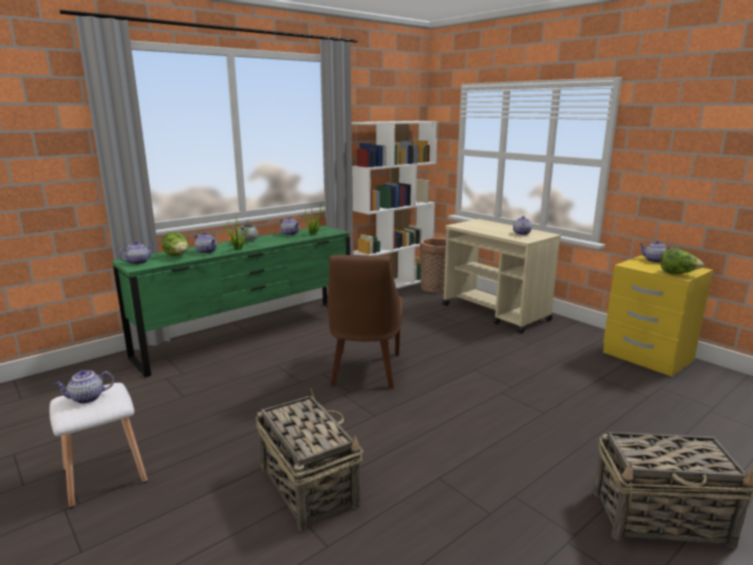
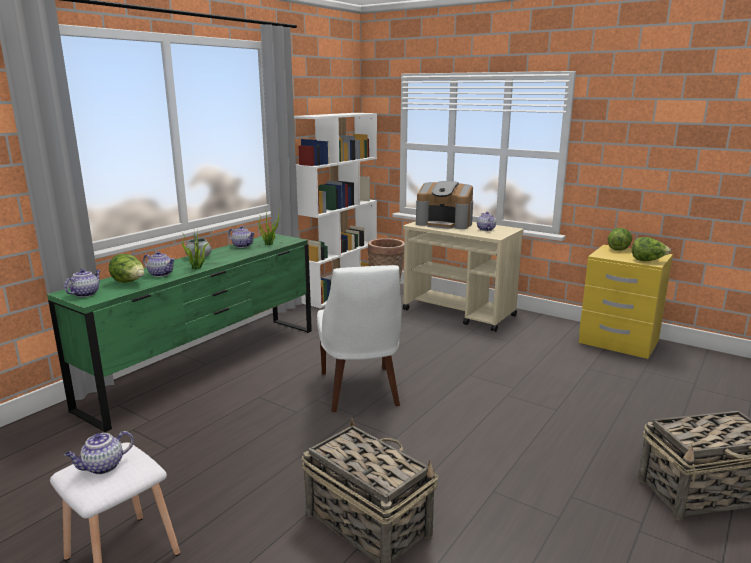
camera: 15 degrees left, 0 degrees up
brown chair [327,255,403,389] -> white chair [317,265,402,412]
teapot [640,241,674,263] -> lettuce [608,228,632,251]
none -> coffee machine [416,181,473,229]

